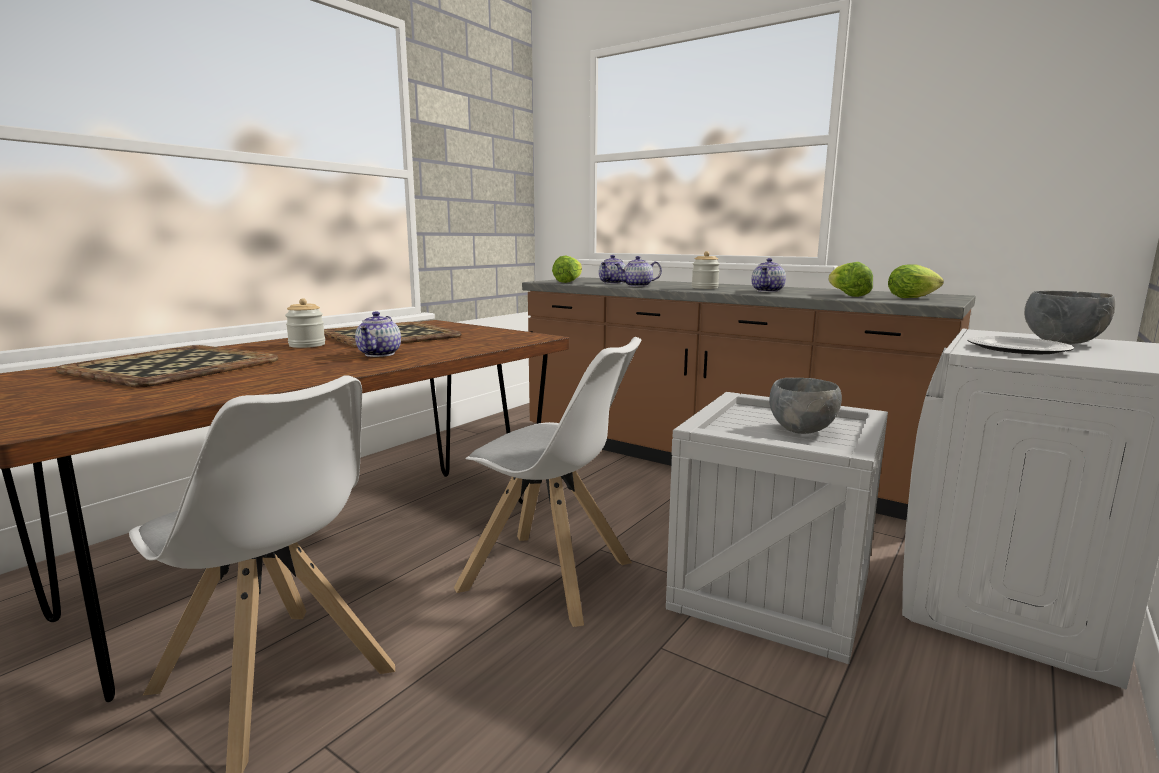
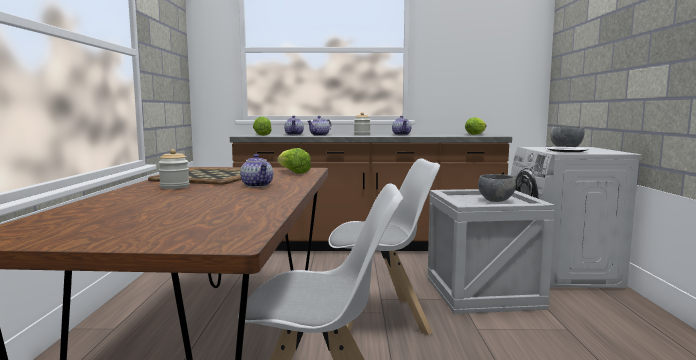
camera: 35 degrees left, 5 degrees down
tray [55,345,278,387] -> none
lettuce [828,262,873,297] -> lettuce moved to [277,148,311,174]

